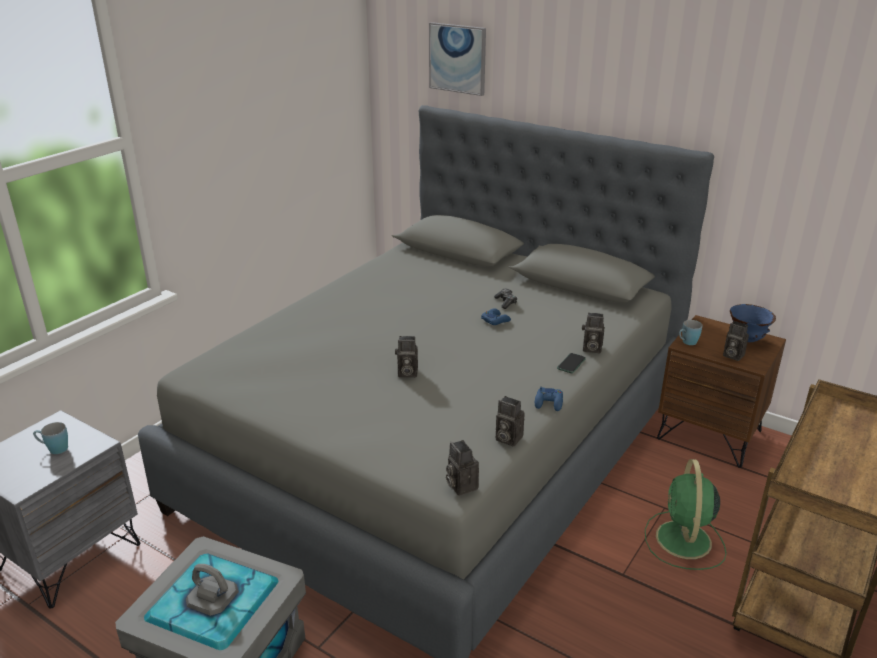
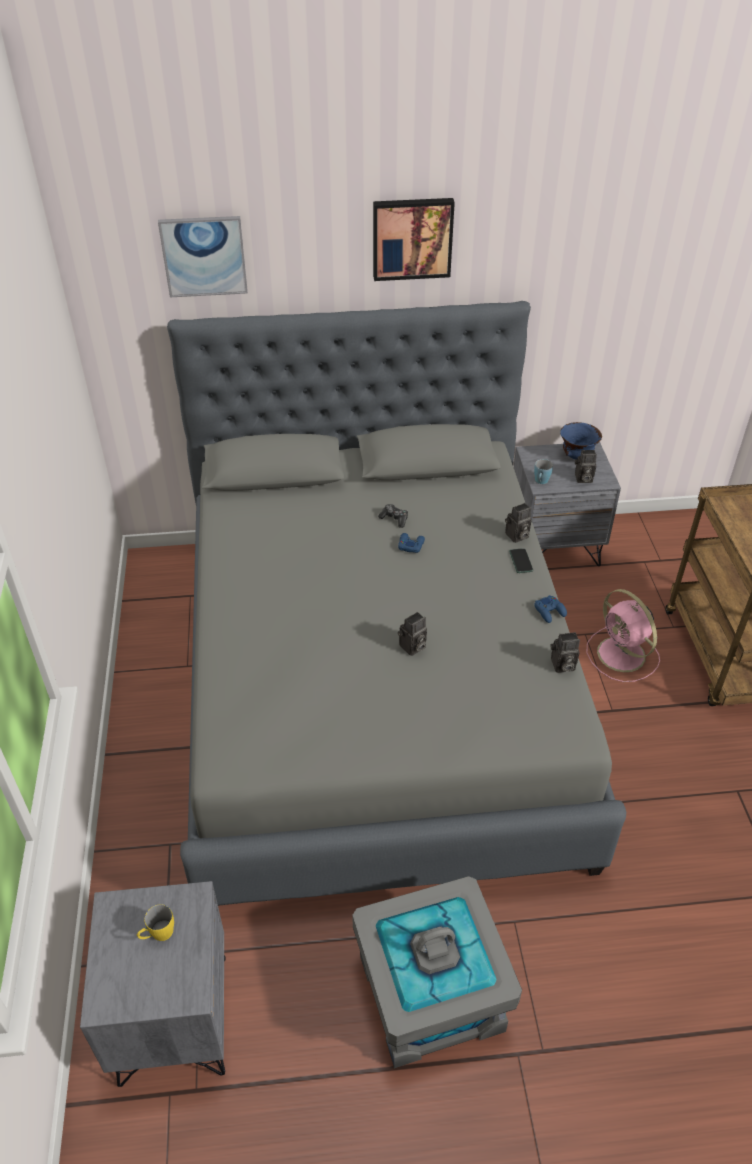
camera: 40 degrees left, 15 degrees up
blue mug [33,422,68,454] -> yellow mug [137,904,174,941]
camera [446,440,479,496] -> none
green fan [645,459,727,570] -> pink fan [586,589,660,682]
brown nightstand [657,315,786,468] -> grey nightstand [514,442,621,566]
none -> picture [373,198,455,281]

